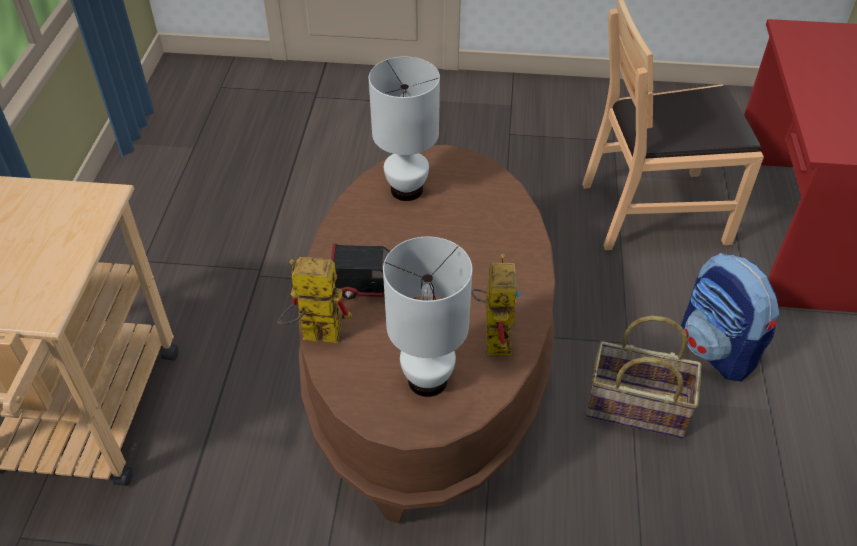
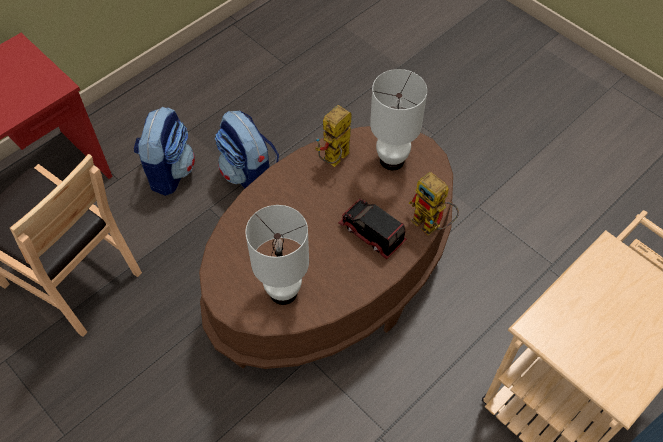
camera: 140 degrees left, 10 degrees up
basket [586,316,702,438] -> backpack [215,111,279,188]

